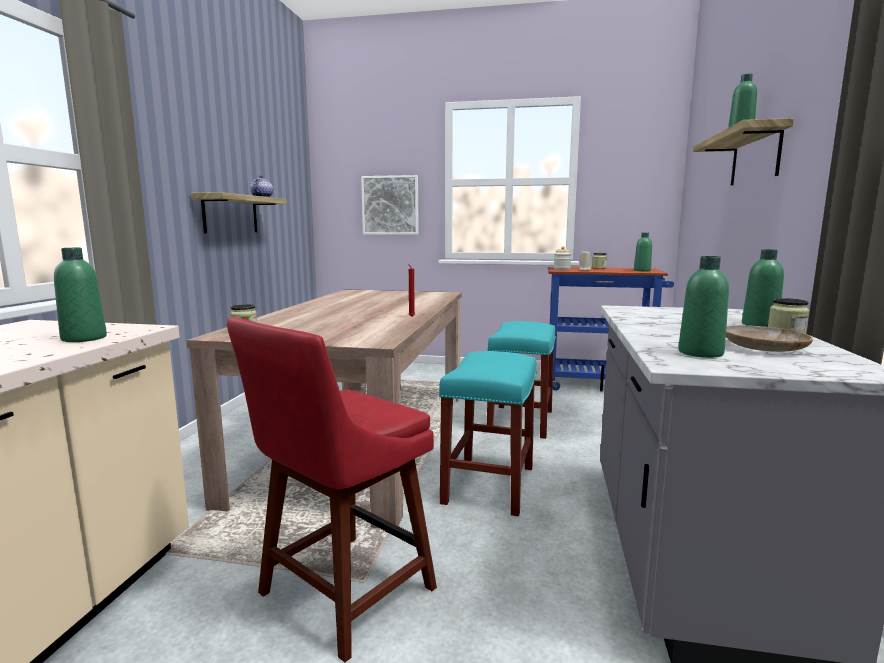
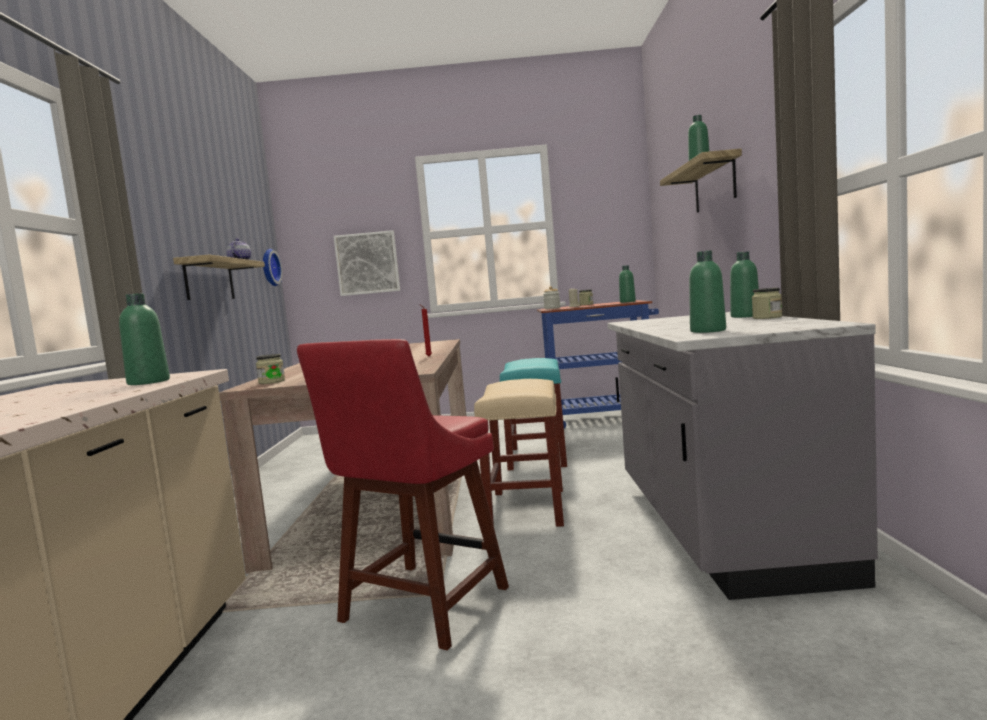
camera: 10 degrees left, 5 degrees down
turquoise stool [439,351,537,516] -> beige stool [474,379,564,527]
beige plate [726,325,813,352] -> none
none -> wall clock [263,249,283,286]

